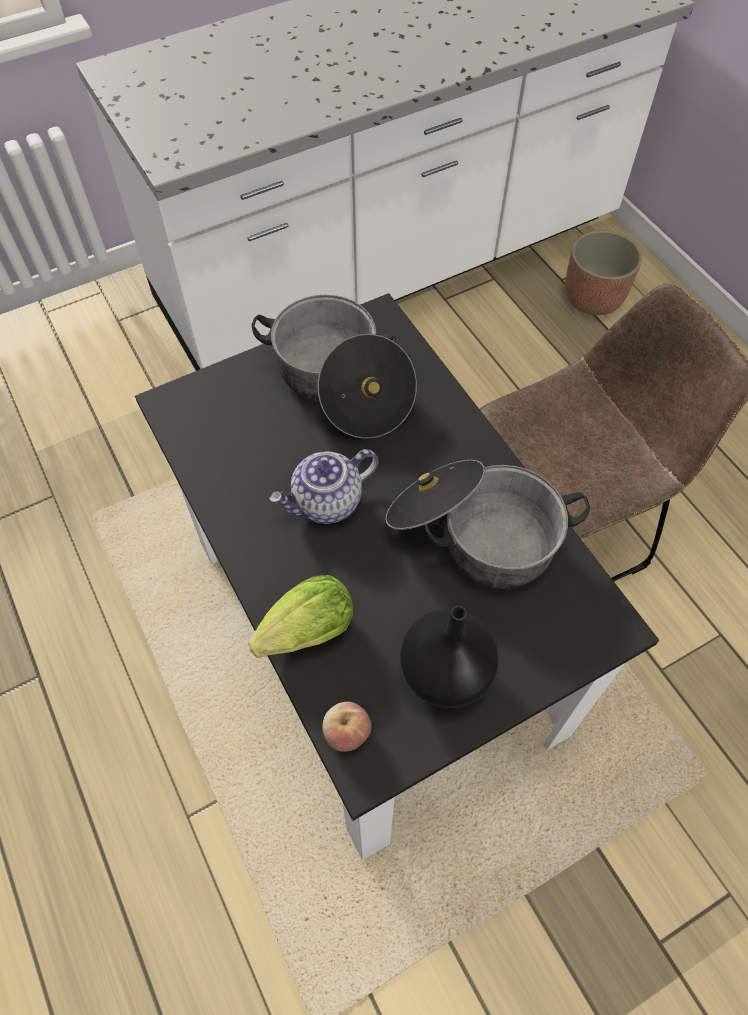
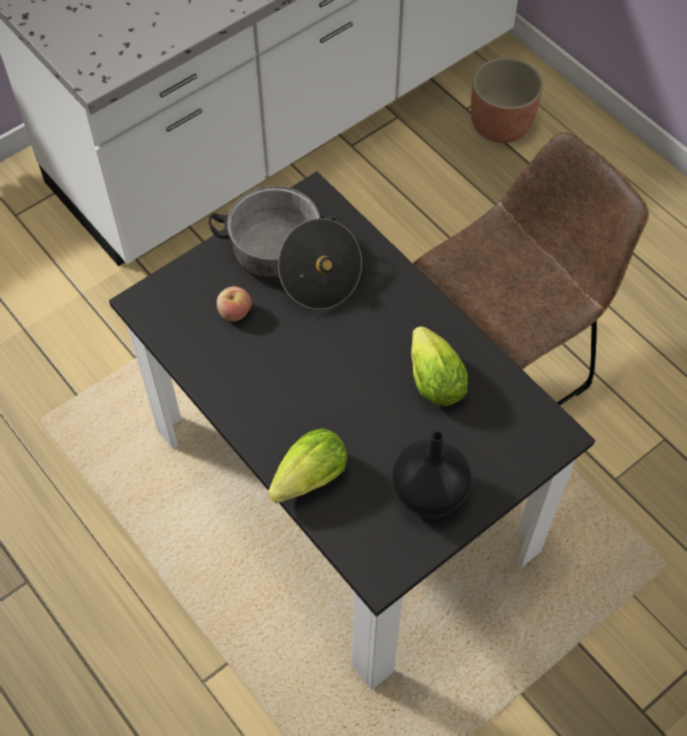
camera: 10 degrees left, 0 degrees up
teapot [269,449,379,524] -> none
apple [322,702,371,752] -> apple moved to [217,286,252,321]
cooking pot [385,460,590,589] -> lettuce [411,326,468,406]

